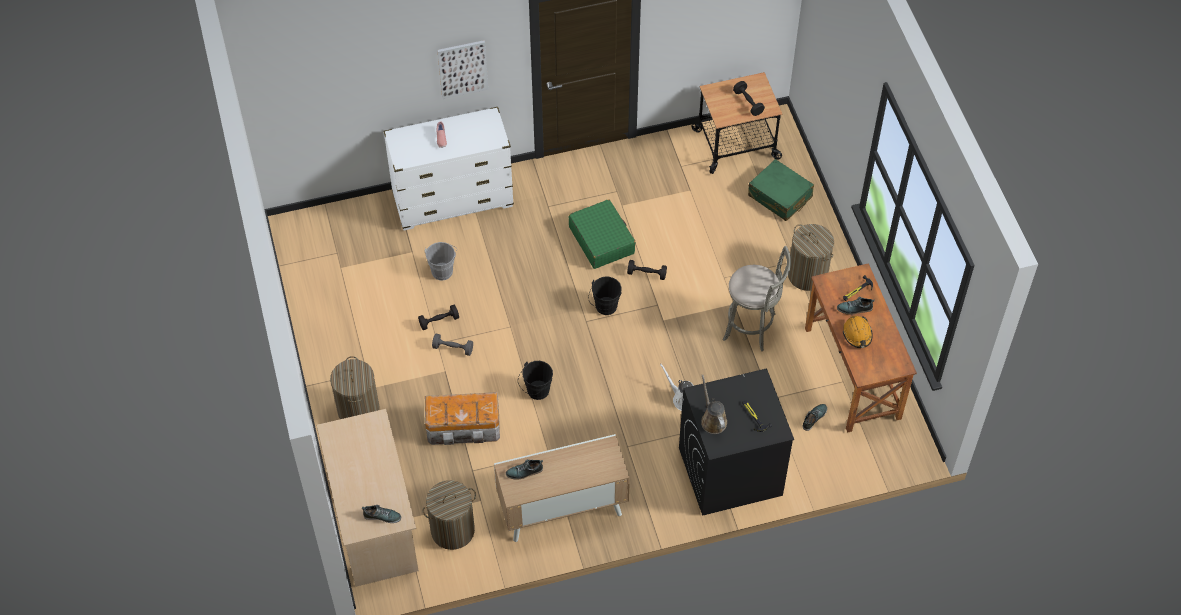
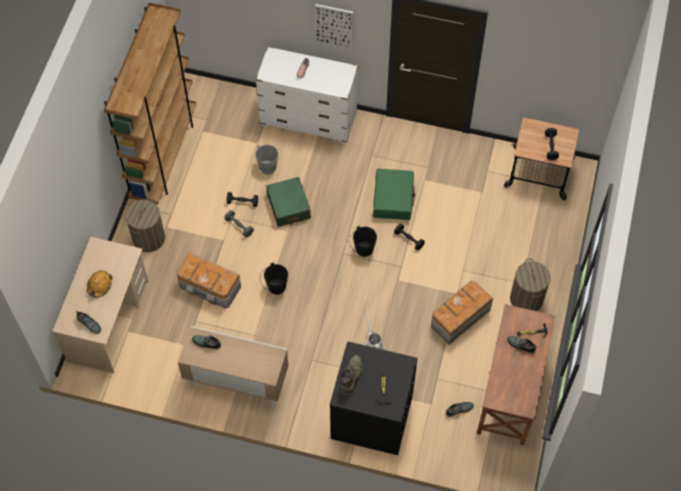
camera: 30 degrees right, 5 degrees up
laundry basket [422,480,476,550] -> none
brown watering can [701,375,727,434] -> green boot [340,355,363,396]
grey stool [723,246,791,351] -> storage box [431,281,493,345]
green suitcase [748,159,814,221] -> green suitcase moved to [266,177,311,227]
orange hard hat [843,316,873,348] -> orange hard hat moved to [87,270,112,298]
none -> brown bookcase [104,3,196,205]

